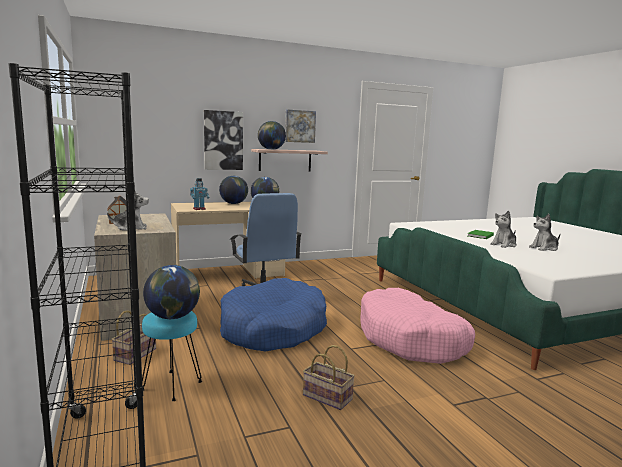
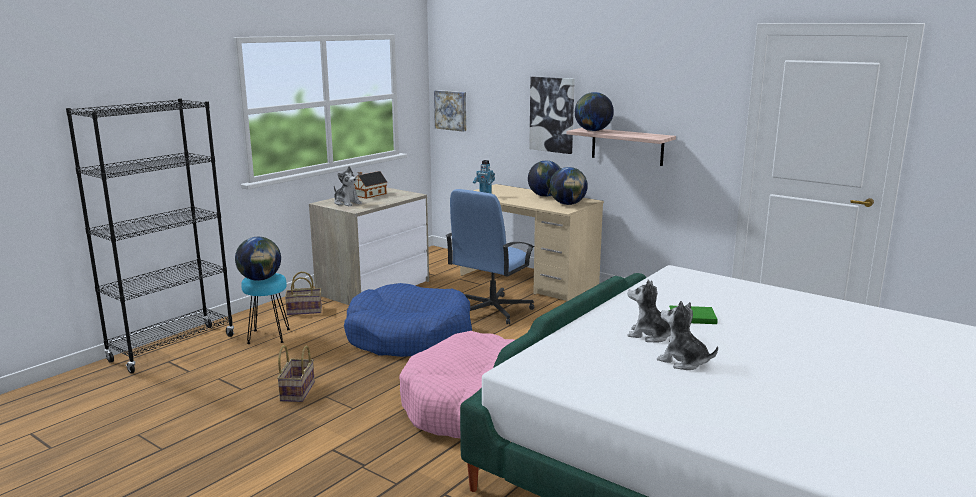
camera: 60 degrees right, 5 degrees up
picture [285,109,316,143] -> picture moved to [434,90,466,132]

